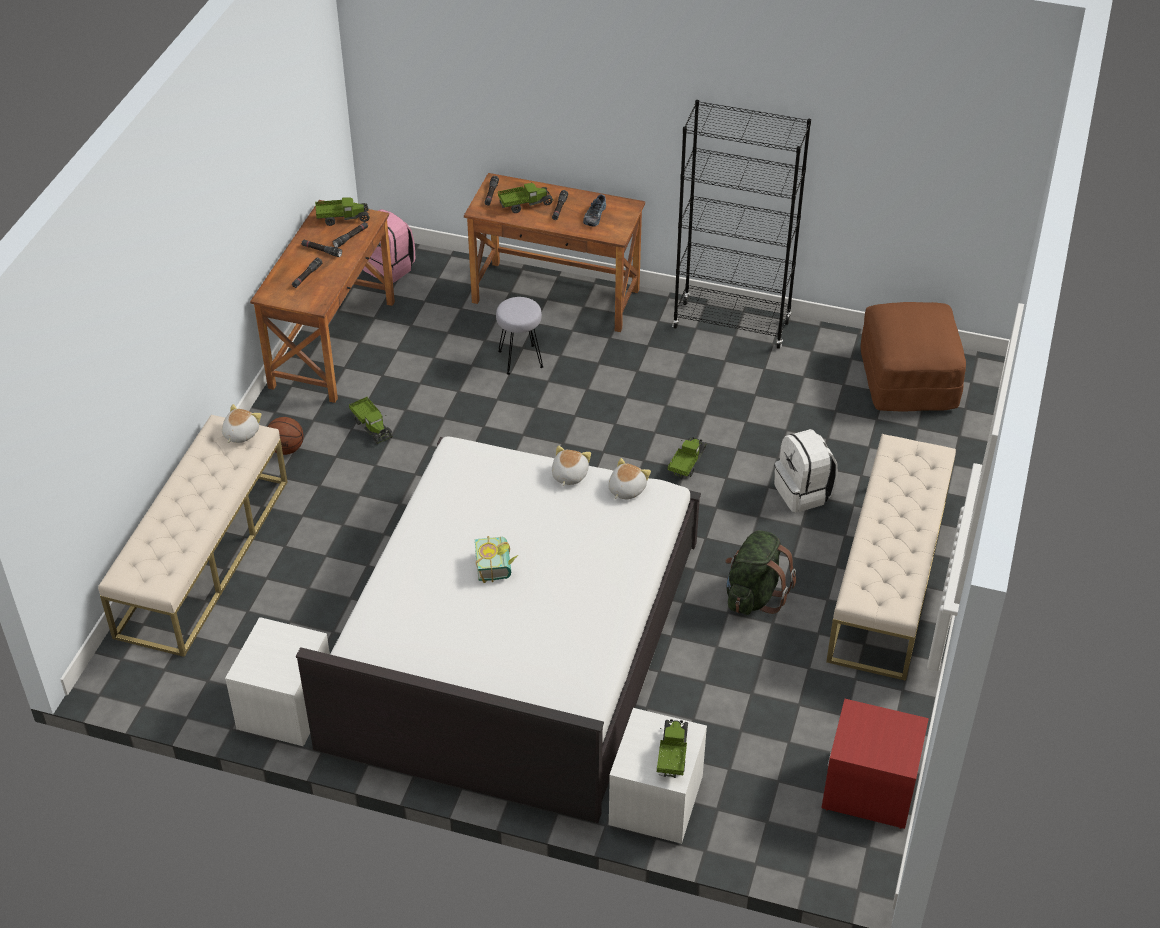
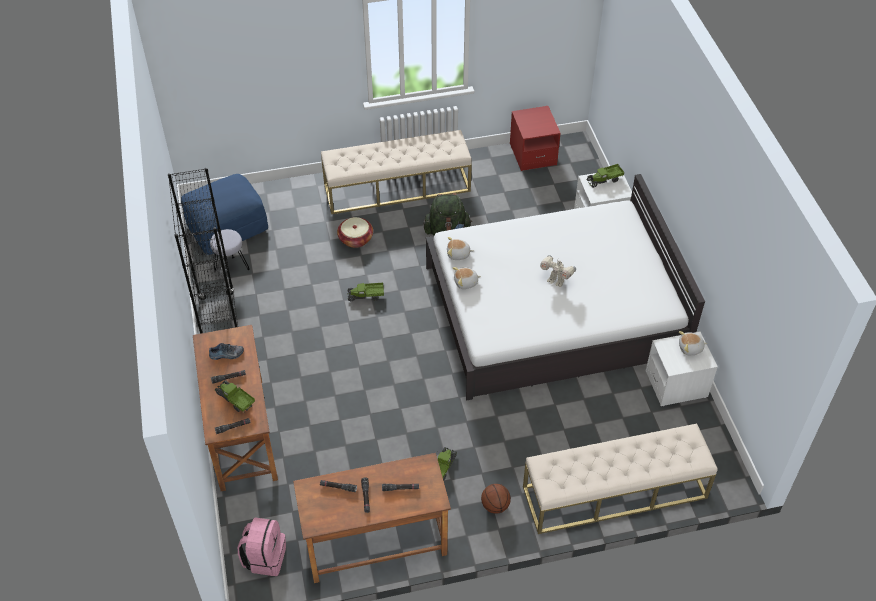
camera: 120 degrees left, 5 degrees up
plush toy [222,404,262,443] -> plush toy moved to [679,331,707,355]
toy truck [315,197,370,226] -> none
book [475,536,518,583] -> toy robot [540,255,576,287]
grey stool [496,297,543,375] -> grey stool moved to [210,229,250,271]
white backpack [774,429,838,513] -> basket [337,217,373,248]
brown ottoman [861,302,966,411] -> blue ottoman [181,174,268,255]

